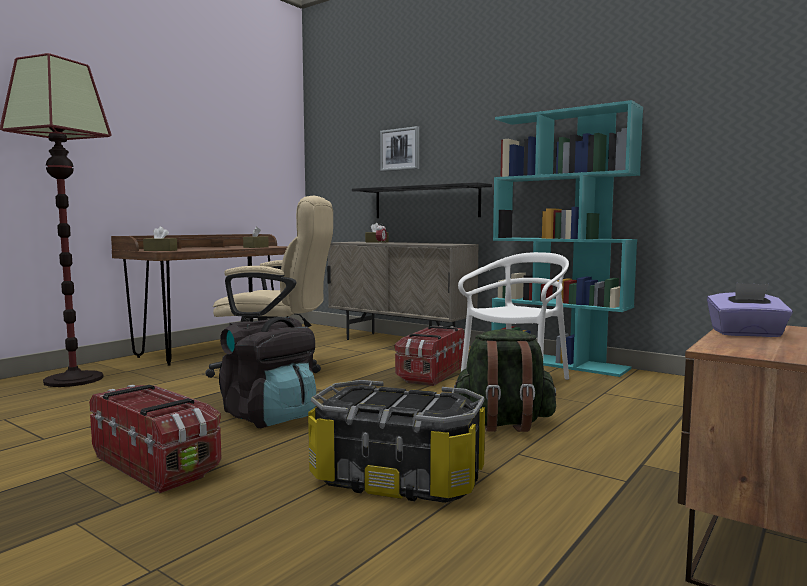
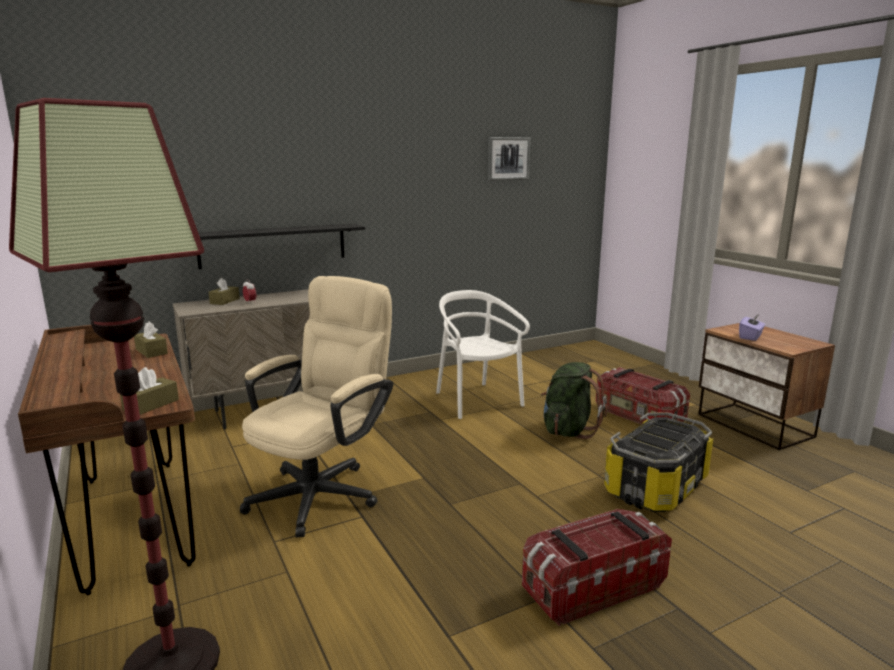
camera: 65 degrees left, 10 degrees up
black backpack [219,317,316,428] -> none
picture [380,126,419,172] -> picture moved to [488,137,530,181]
storage box [395,326,465,386] -> storage box moved to [596,367,690,424]
turquoise bookcase [491,100,643,377] -> none

